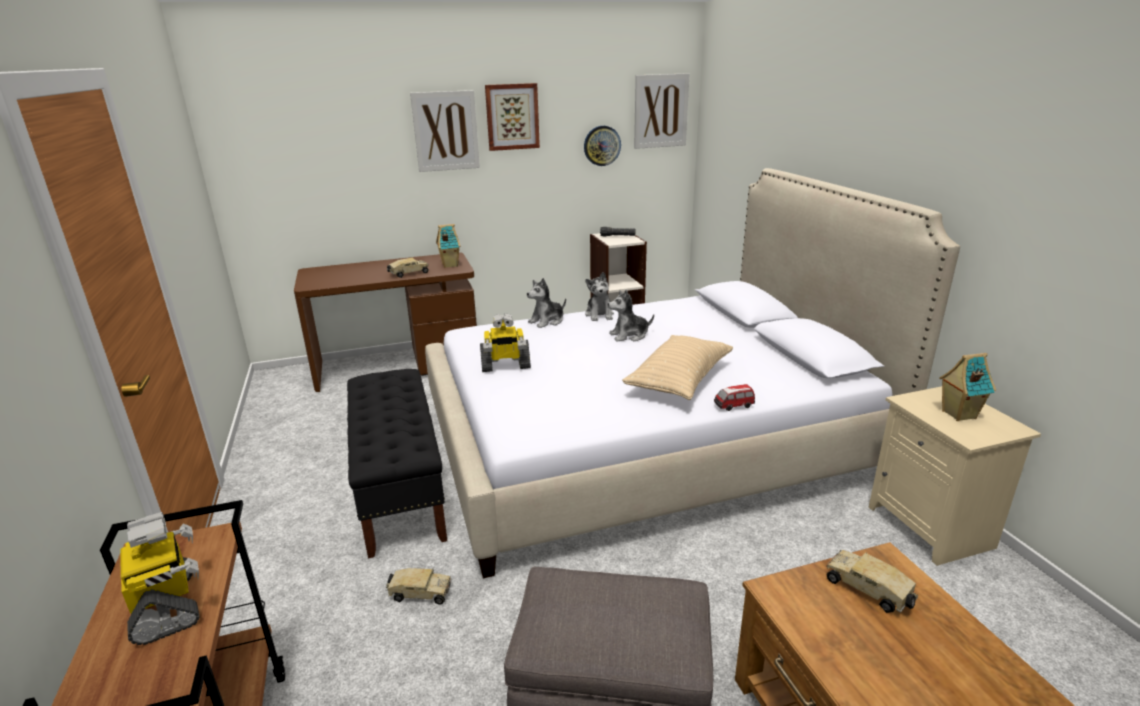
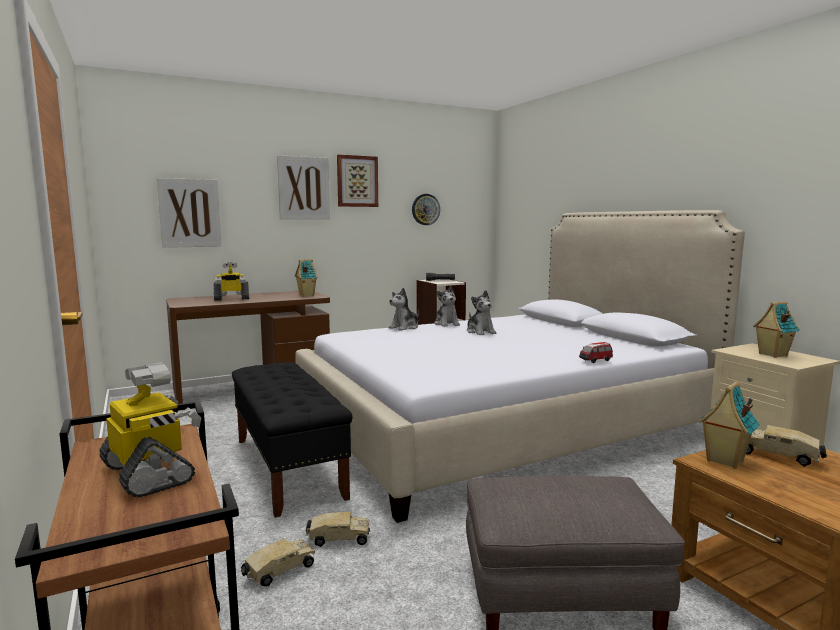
camera: 10 degrees left, 15 degrees down
toy truck [387,258,429,278] -> toy truck moved to [241,539,315,586]
toy robot [480,313,531,372] -> toy robot moved to [214,262,249,301]
plush toy [608,290,654,342] -> plush toy turned 90 degrees counterclockwise [467,290,496,335]
beige pillow [622,335,733,400] -> none
picture [634,73,690,149] -> picture moved to [157,178,221,248]
none -> toy house [698,381,760,469]

